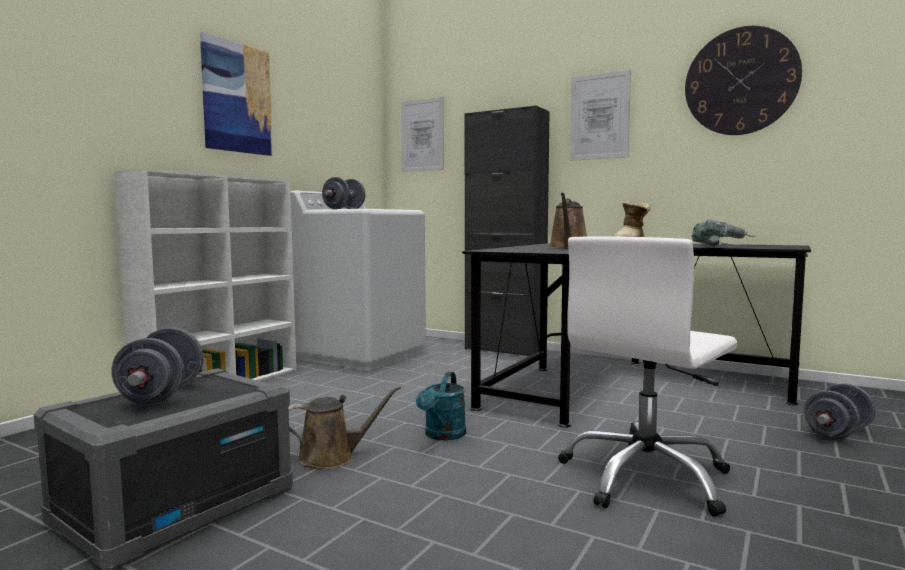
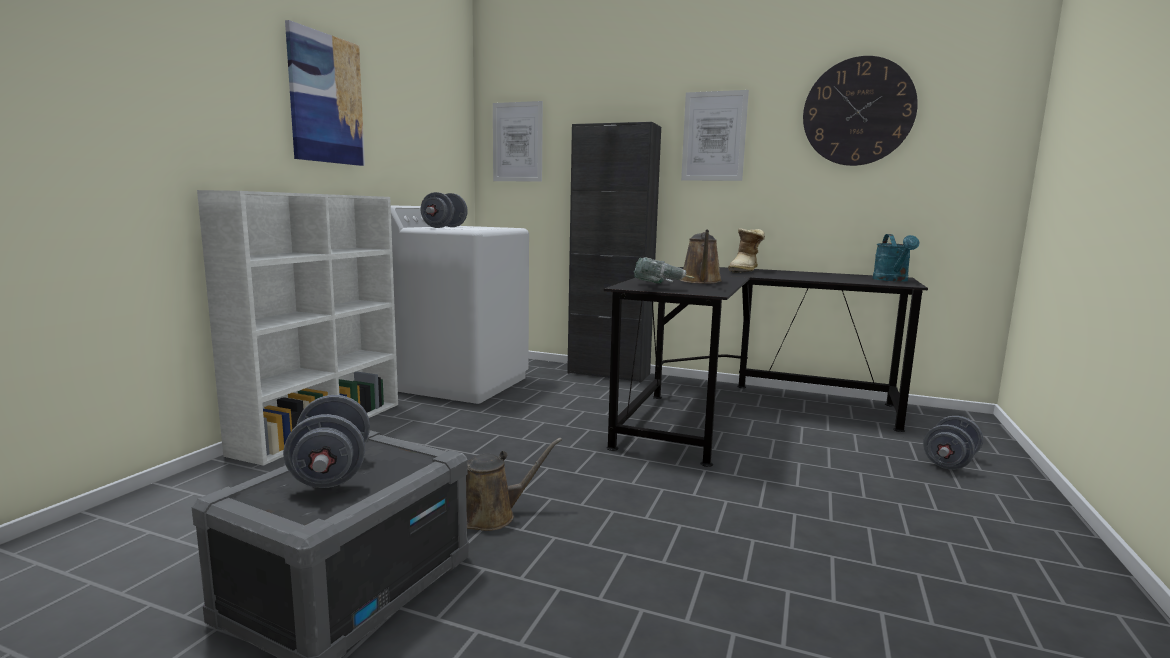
camera: 10 degrees left, 5 degrees up
turquoise watering can [416,372,466,441] -> turquoise watering can moved to [872,234,920,282]
white office chair [558,236,737,517] -> none
power drill [692,219,755,246] -> power drill moved to [634,257,695,284]

